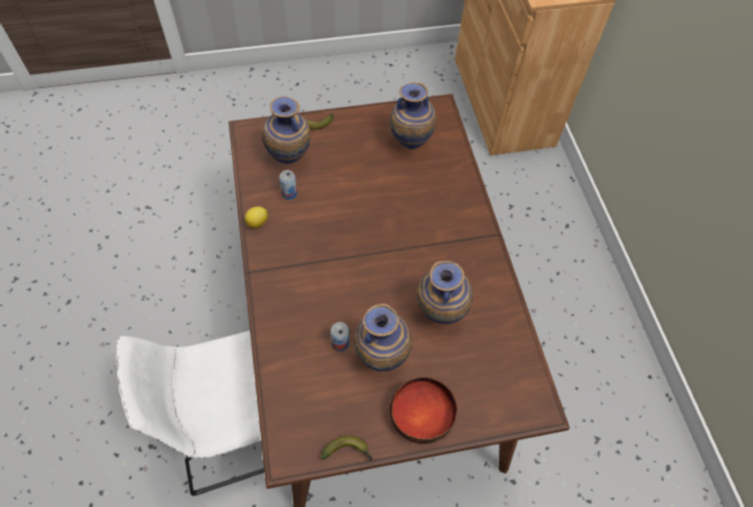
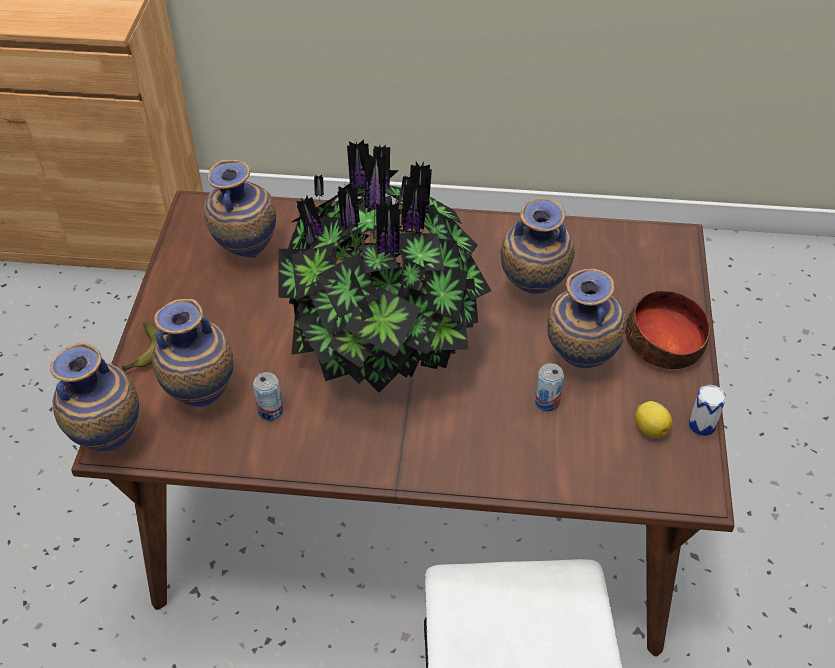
camera: 70 degrees left, 10 degrees down
lemon [245,206,268,229] -> lemon moved to [635,401,673,438]
banana [321,435,373,461] -> can [689,385,726,436]
none -> vase [50,342,139,451]
none -> potted plant [278,140,491,393]

